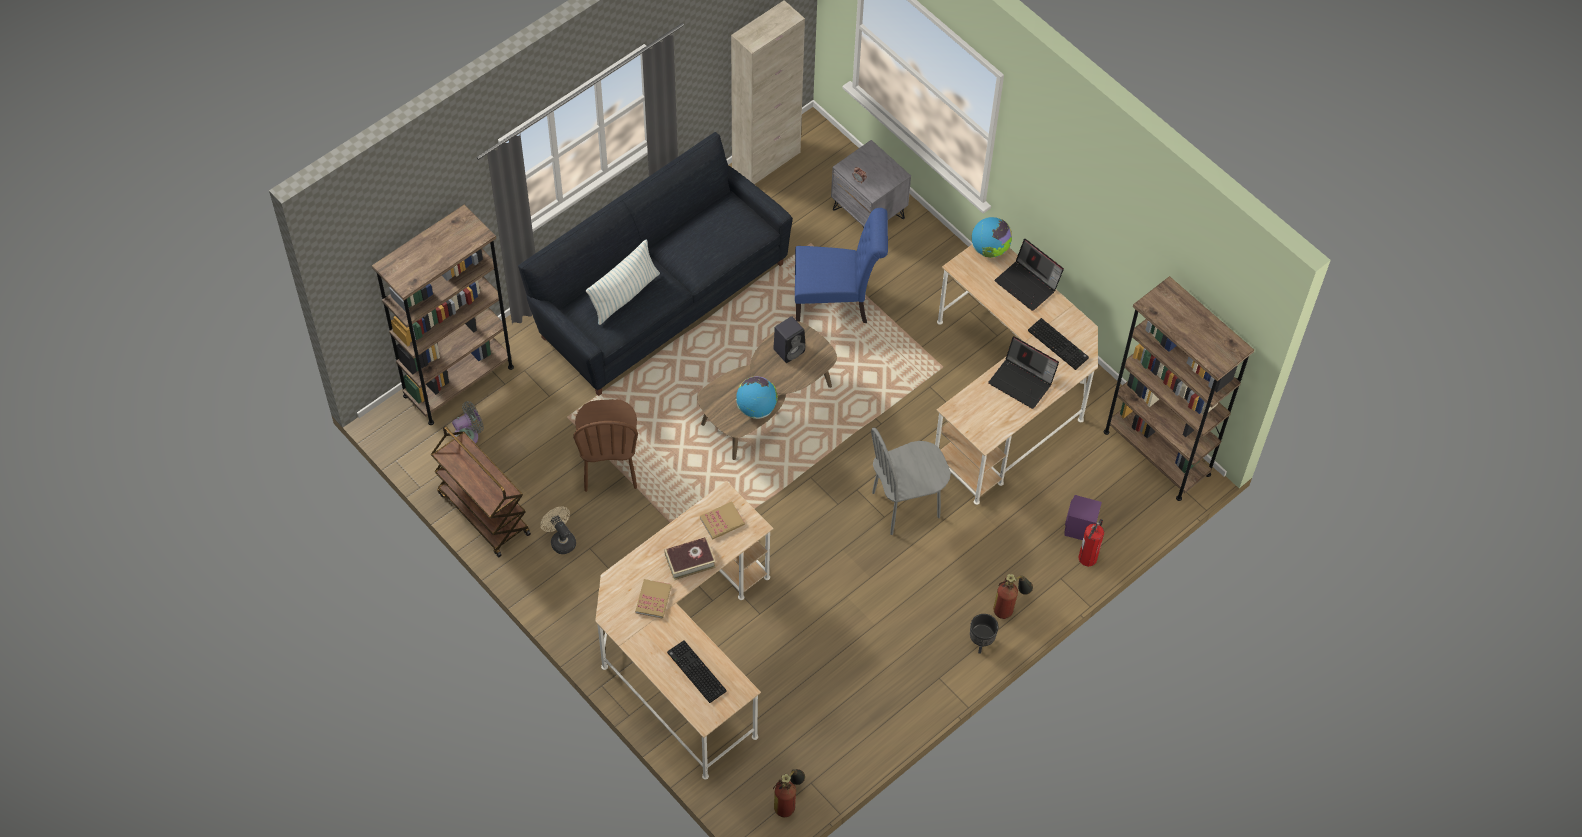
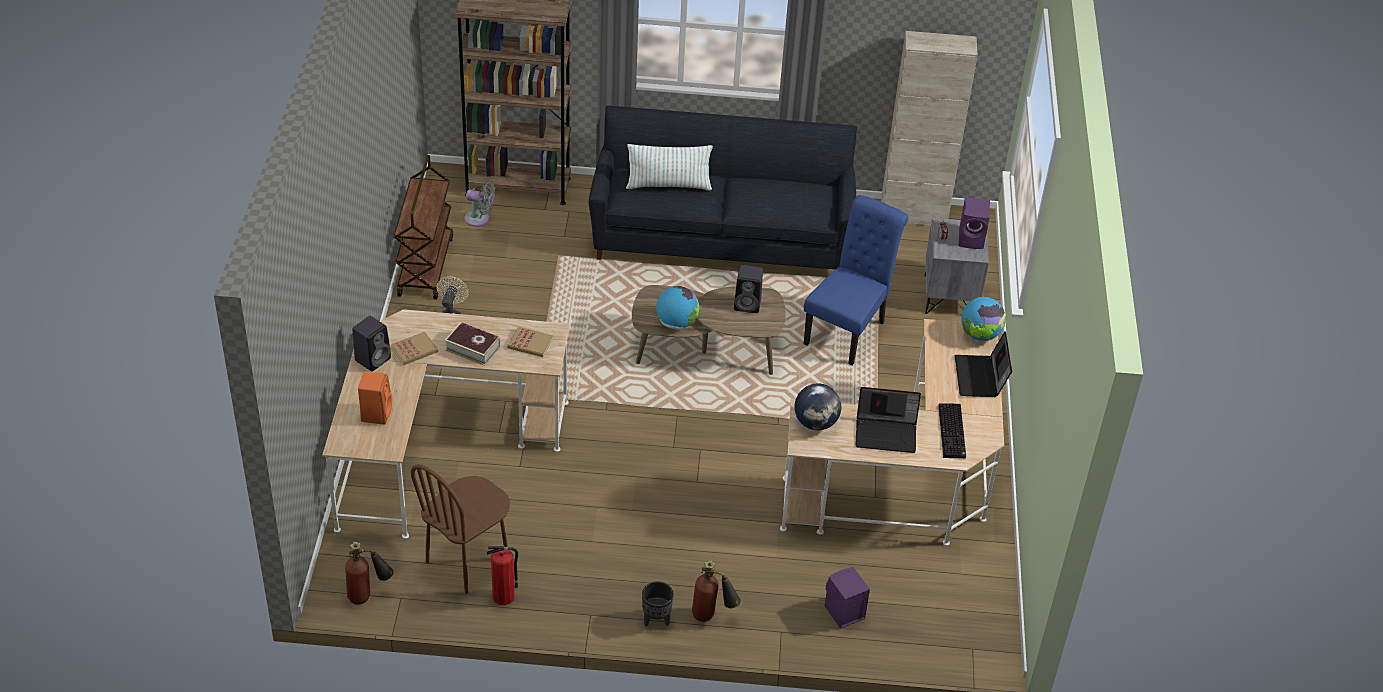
camera: 45 degrees right, 15 degrees down
brown chair [573,399,638,492] -> brown chair moved to [411,464,510,594]
keyboard [667,641,727,703] -> orange speaker [358,371,392,425]
blue chair [795,208,888,323] -> blue chair turned 105 degrees counterclockwise [804,195,908,365]
grey chair [871,428,951,535] -> none
laptop [988,336,1059,409] -> laptop turned 75 degrees counterclockwise [856,387,921,453]
fire extinguisher [1078,519,1104,567] -> fire extinguisher moved to [487,546,518,605]
brown bookcase [1104,276,1254,501] -> none
none -> black speaker [352,316,391,371]
none -> globe [794,383,841,431]
none -> purple speaker [958,197,990,249]

